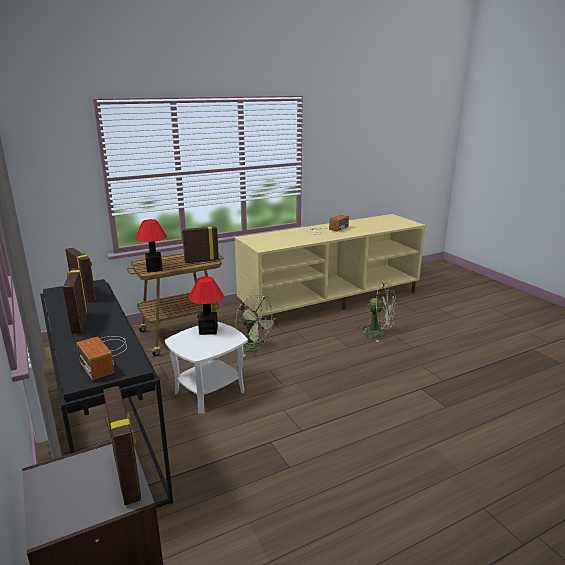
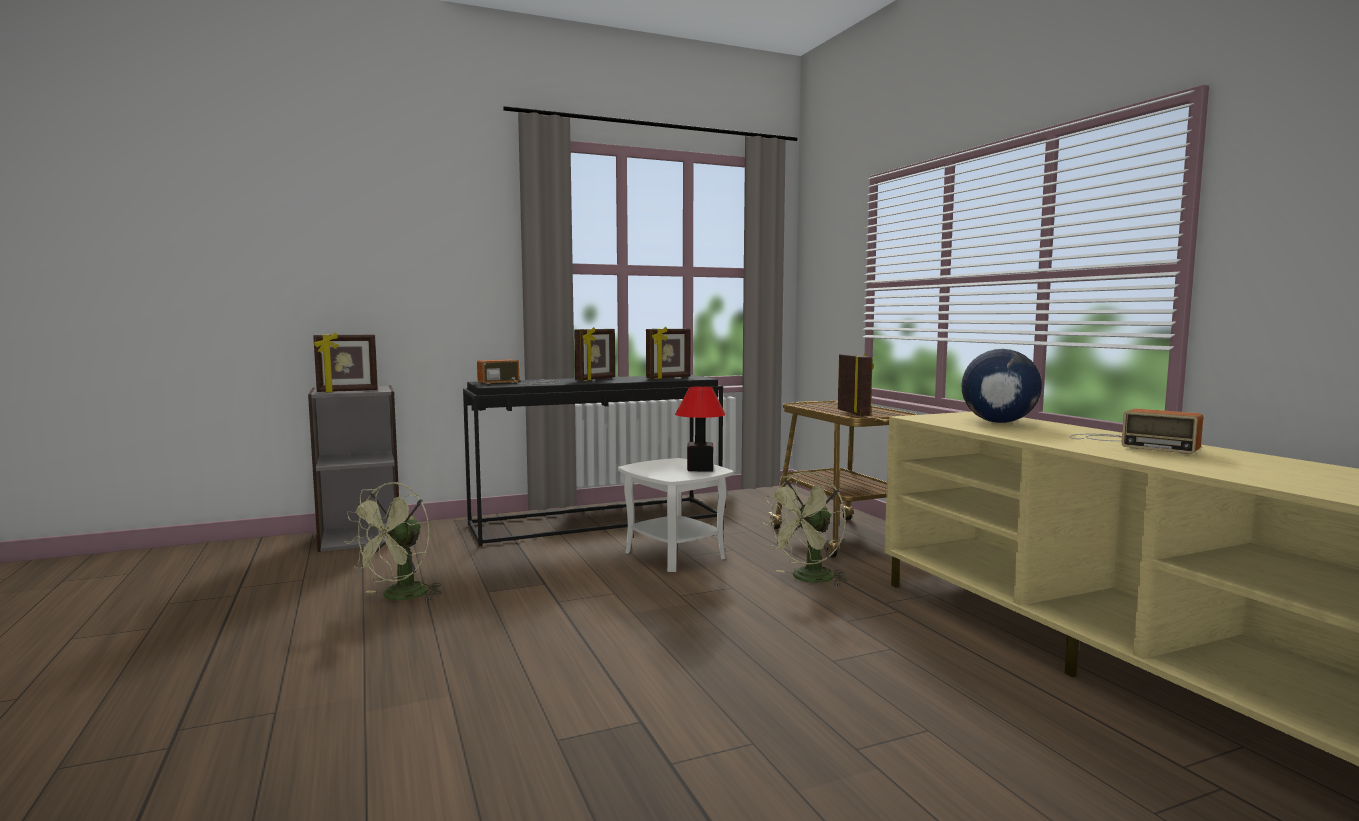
camera: 95 degrees right, 15 degrees down
picture frame [63,268,88,334] -> picture frame turned 135 degrees clockwise [574,327,615,381]
table lamp [135,219,167,272] -> none
green fan [359,282,396,342] -> green fan moved to [344,482,442,601]
none -> globe [961,349,1042,423]

